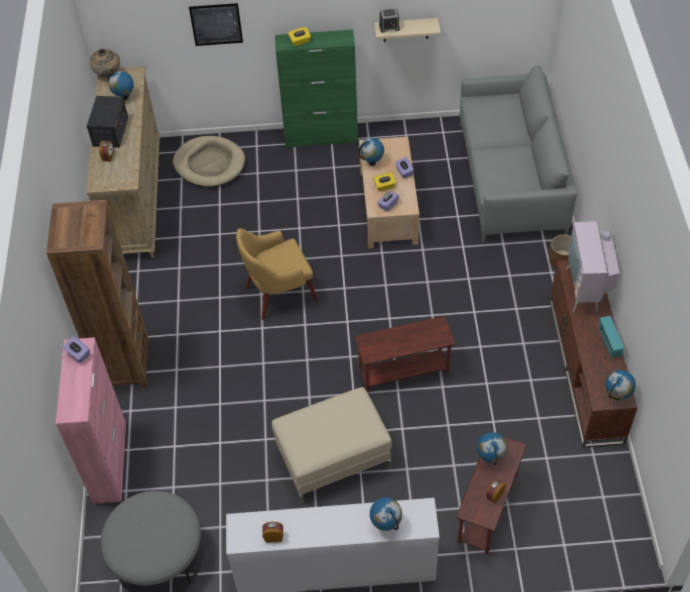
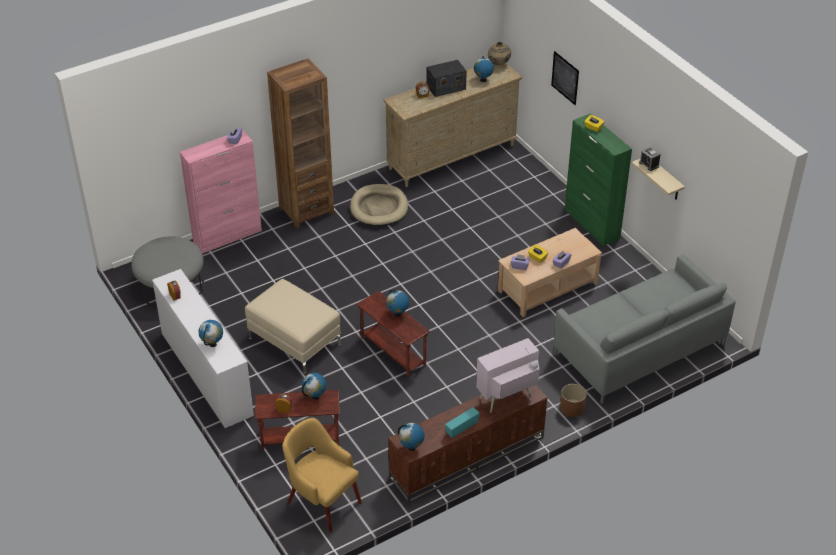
camera: 60 degrees right, 10 degrees down
beige dog bed [173,136,245,187] -> beige dog bed moved to [350,184,408,226]
yellow armchair [236,228,318,320] -> yellow armchair moved to [283,418,362,533]
globe [358,138,384,166] -> globe moved to [386,290,409,317]

